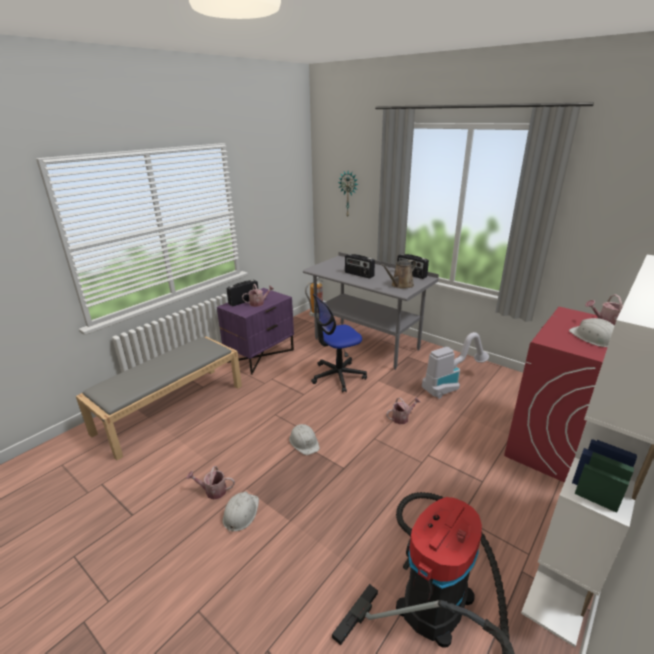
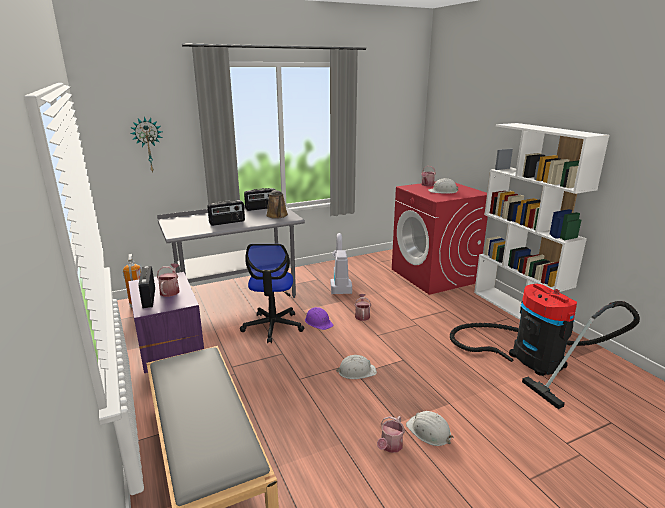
camera: 65 degrees left, 5 degrees down
none -> purple hard hat [305,307,334,330]

